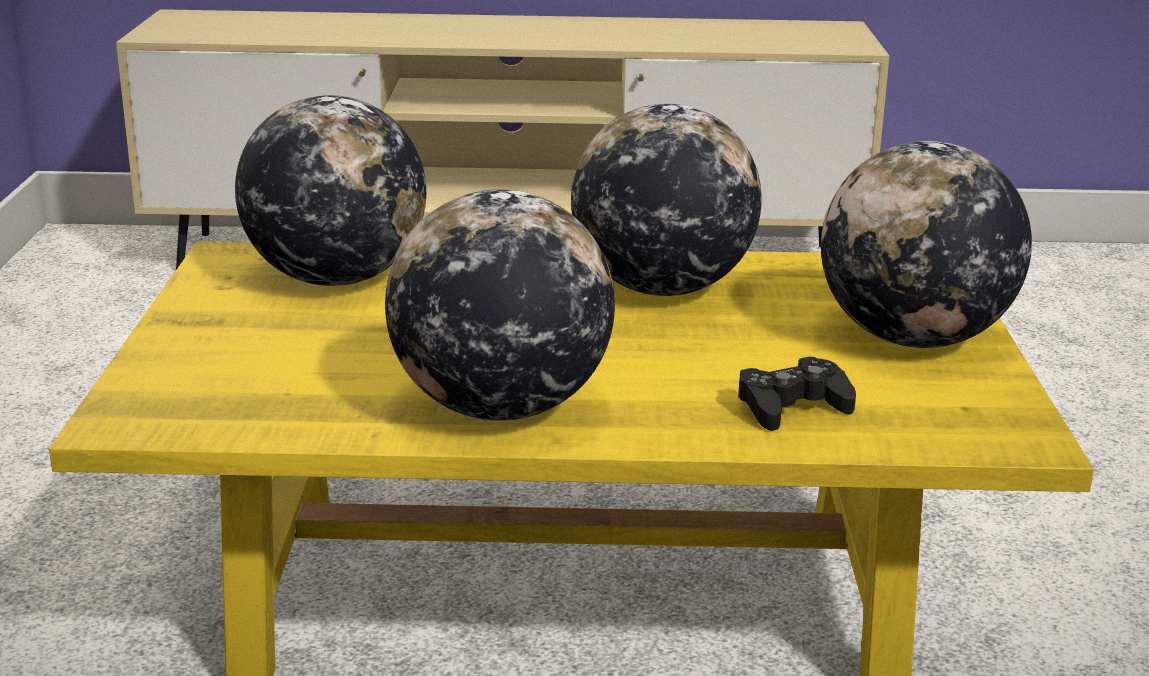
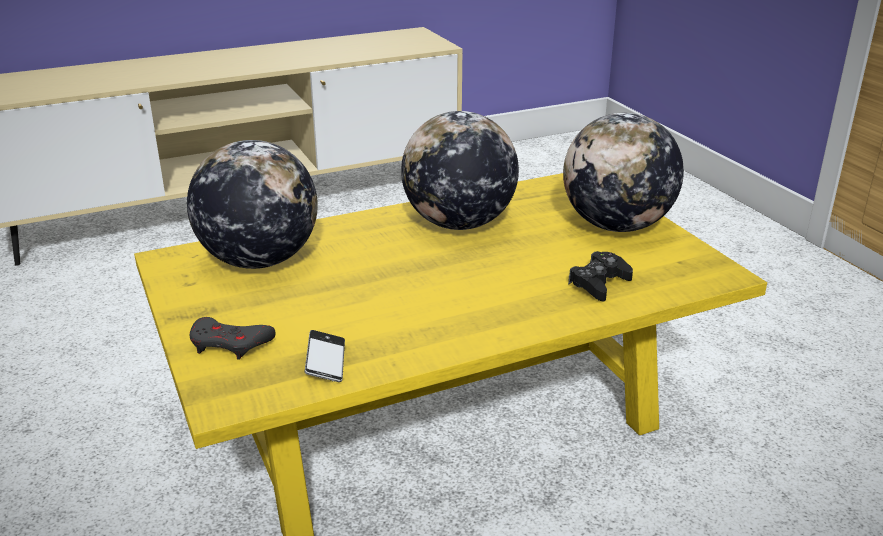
camera: 25 degrees left, 5 degrees up
globe [385,189,615,421] -> none
none -> grey game controller [190,317,276,360]
none -> phone [305,330,345,382]

